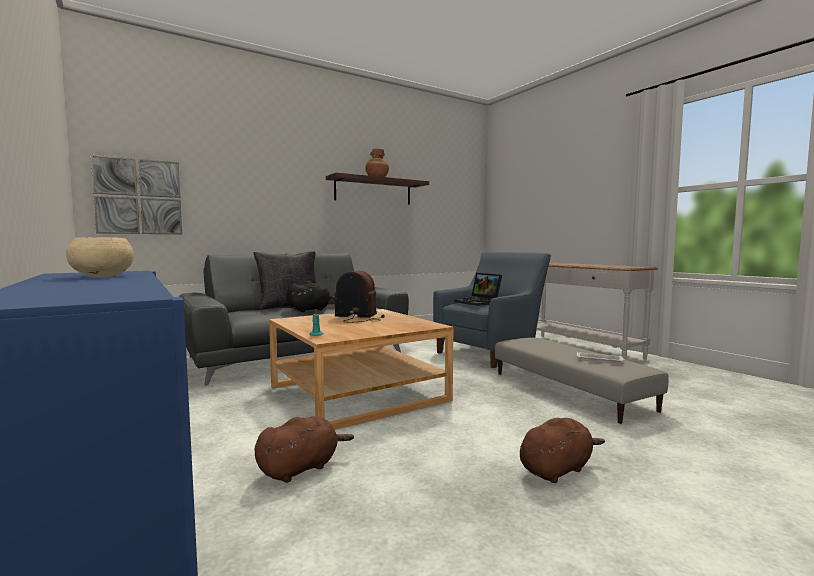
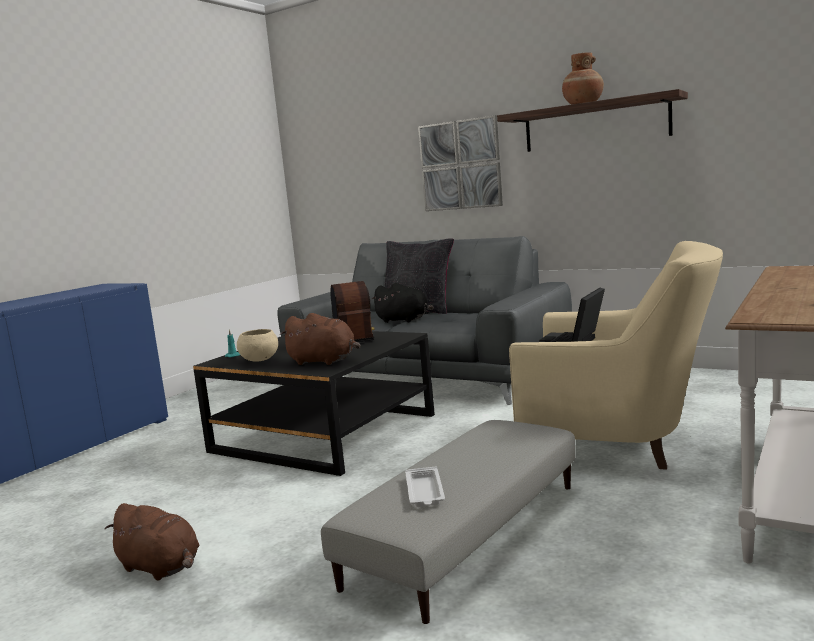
camera: 65 degrees right, 5 degrees up
beige bowl [66,237,134,277] -> beige bowl moved to [237,329,278,362]
picture [91,155,182,234] -> picture moved to [418,115,503,211]
brown plush toy [254,416,354,483] -> brown plush toy moved to [280,313,361,365]
beige coffee table [269,309,453,430] -> black coffee table [193,331,435,476]
blue armchair [433,252,551,368] -> beige armchair [509,241,723,470]

